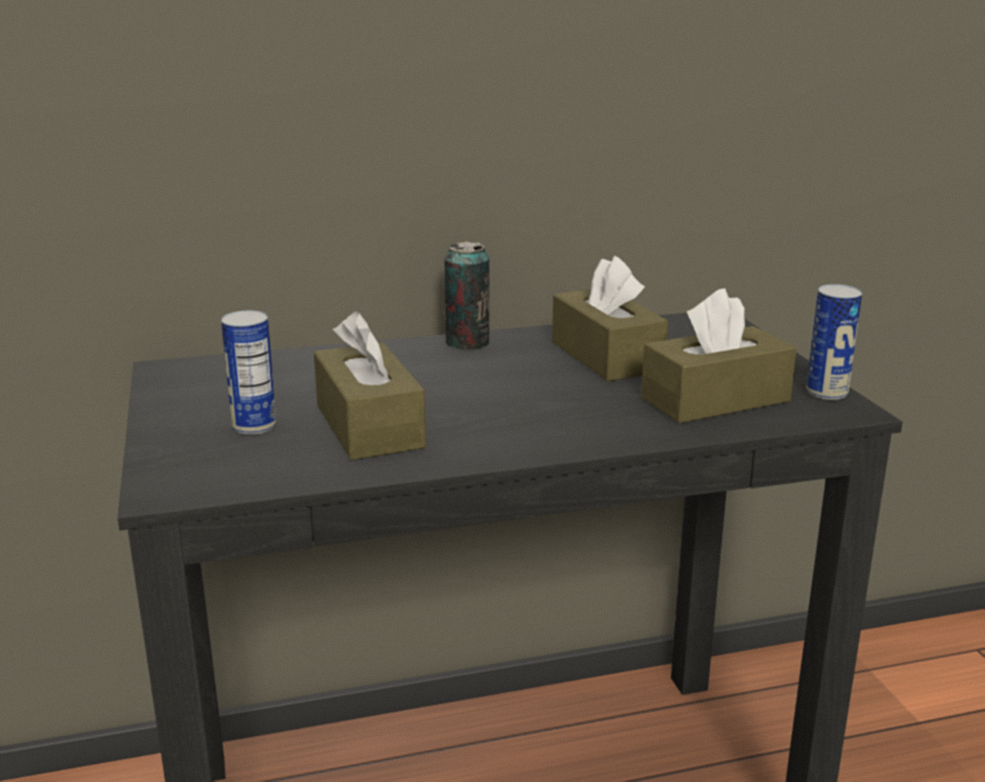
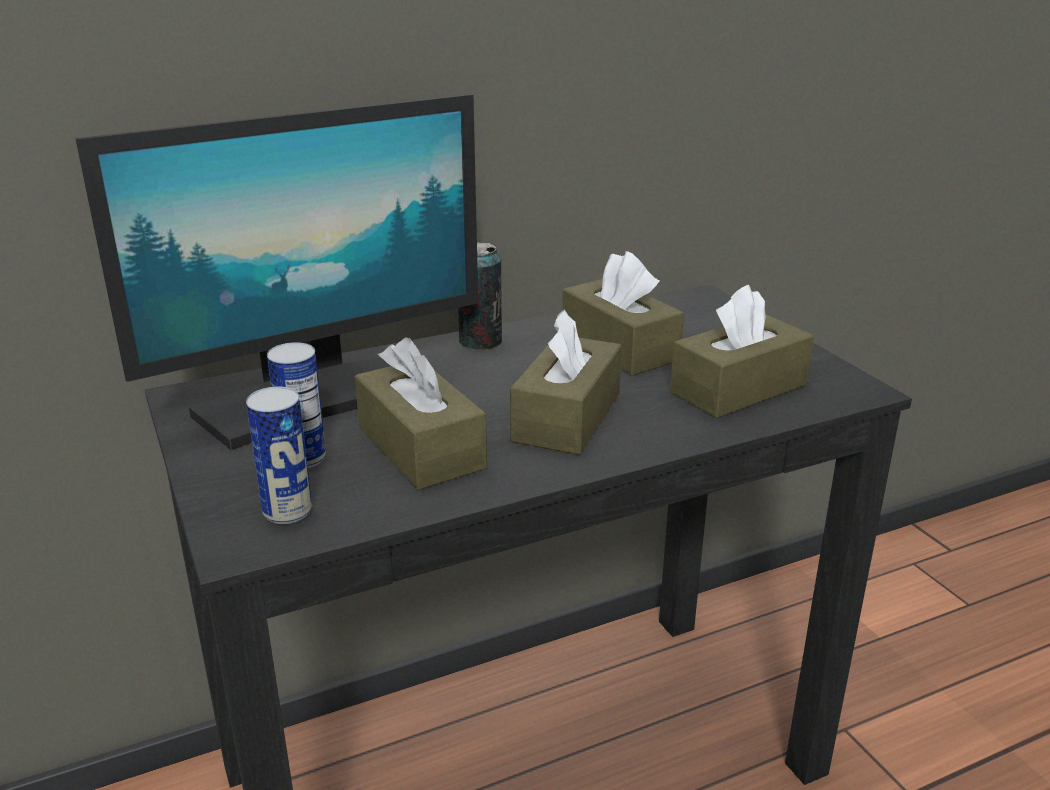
camera: 10 degrees left, 5 degrees up
can [806,284,862,400] -> can moved to [246,387,312,524]
none -> monitor [75,94,478,450]
none -> brown tissue box [510,309,622,455]

